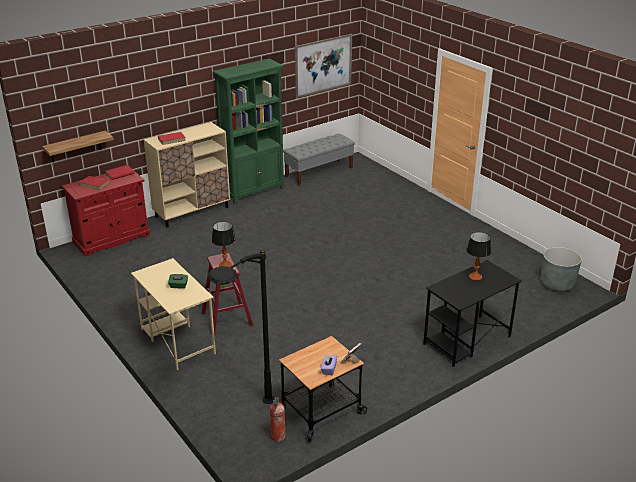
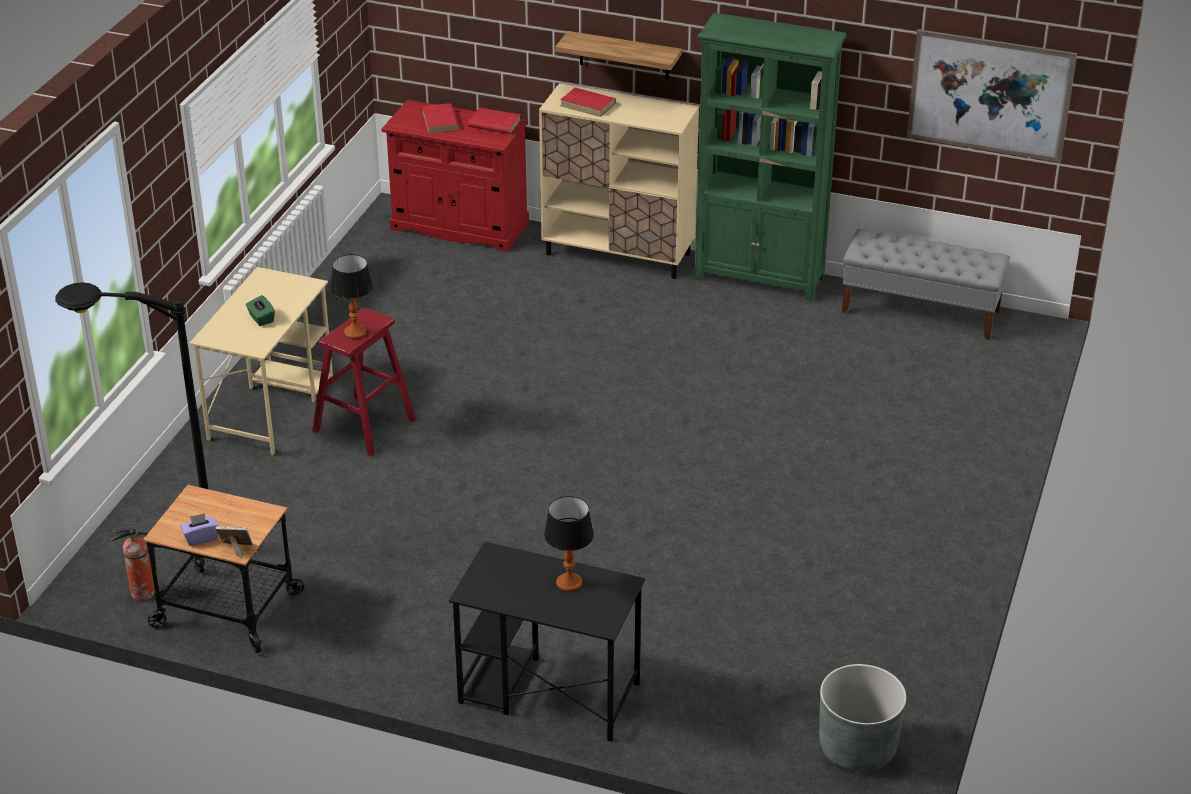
camera: 55 degrees right, 5 degrees up
shelf [42,131,114,162] -> shelf moved to [555,31,682,79]

